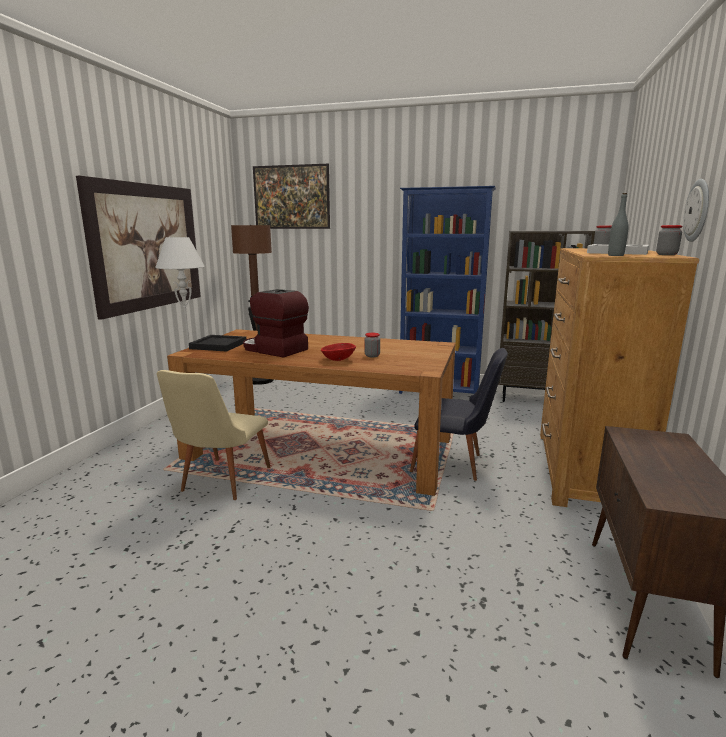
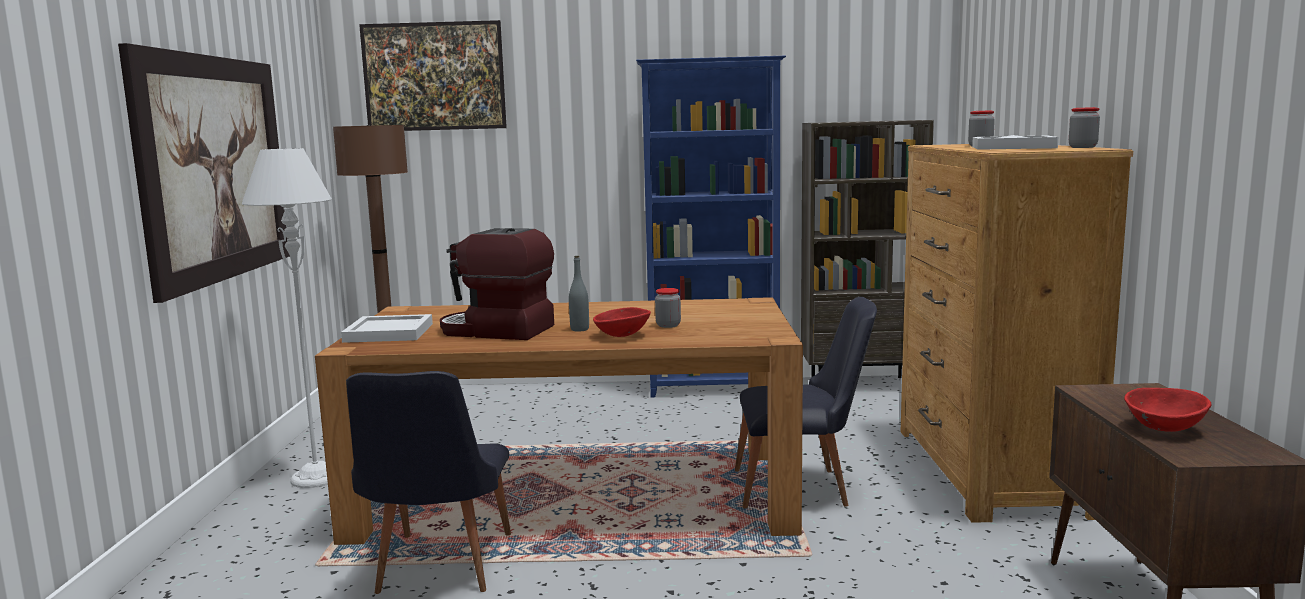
camera: 15 degrees left, 5 degrees down
beige chair [157,370,270,500] -> black chair [346,371,511,594]
black tray [189,335,246,352] -> white tray [341,314,433,343]
grey bottle [608,193,629,256] -> grey bottle moved to [569,256,589,332]
wall clock [683,179,709,242] -> none
none -> red bowl [1124,388,1211,432]

